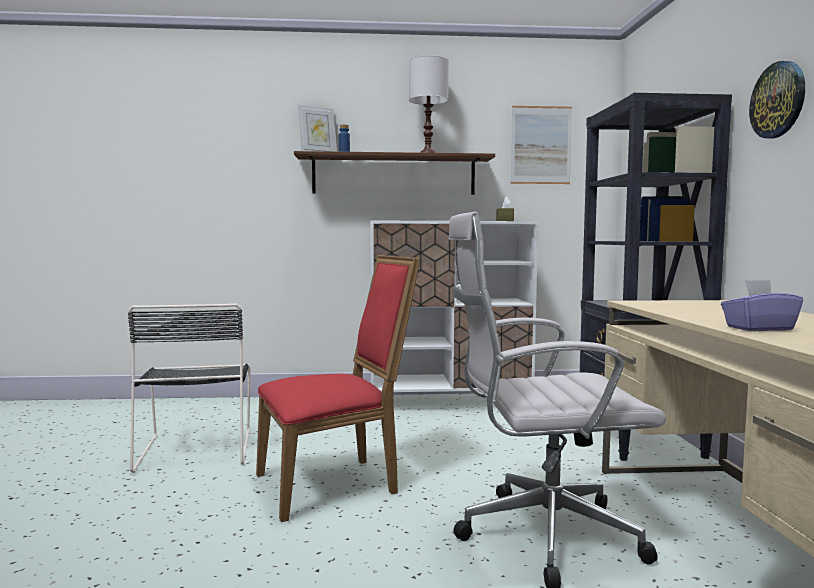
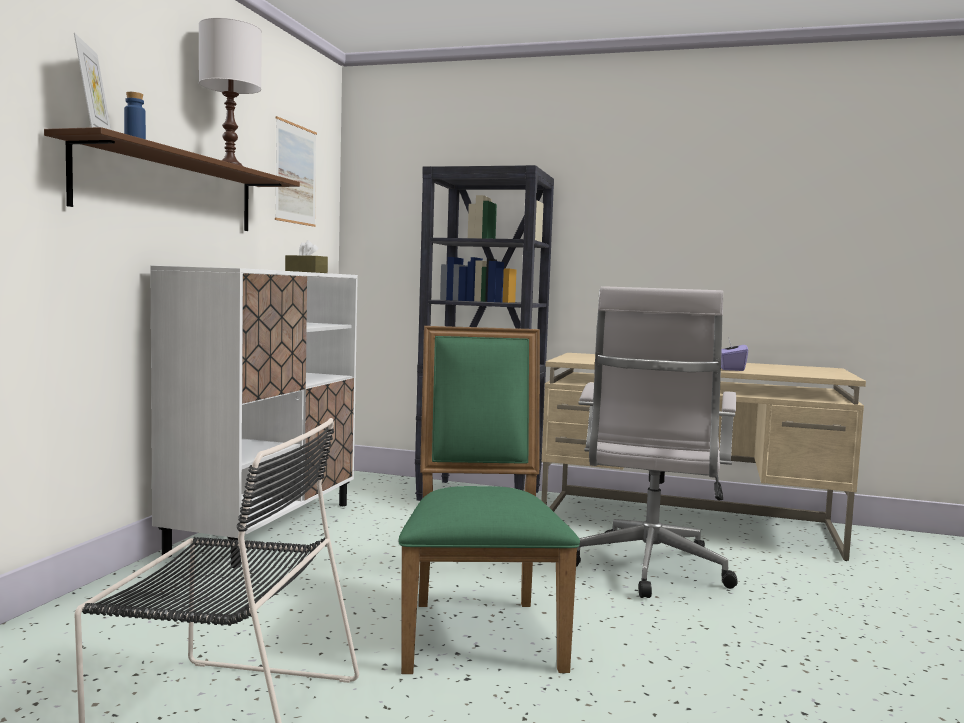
camera: 70 degrees left, 0 degrees up
red chair [256,255,420,522] -> green chair [398,326,580,674]
wall clock [749,61,805,139] -> none

